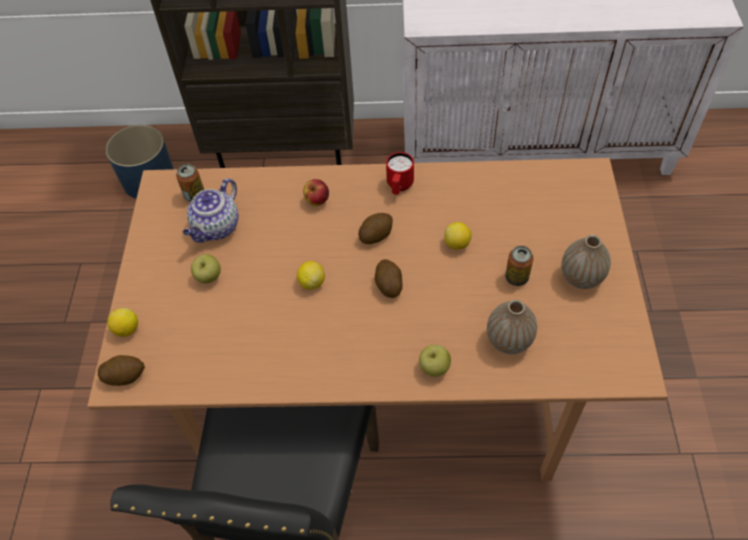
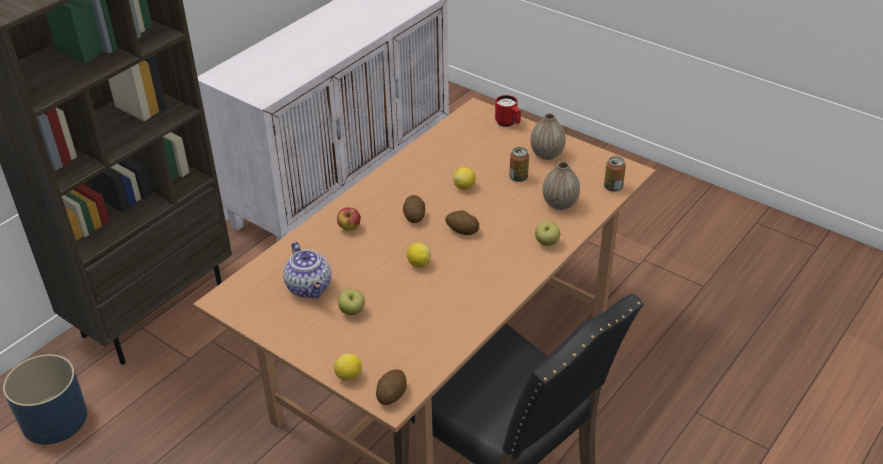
camera: 55 degrees left, 15 degrees down
can [176,164,204,202] -> can moved to [604,156,626,192]
red mug [386,152,414,195] -> red mug moved to [495,95,521,127]

